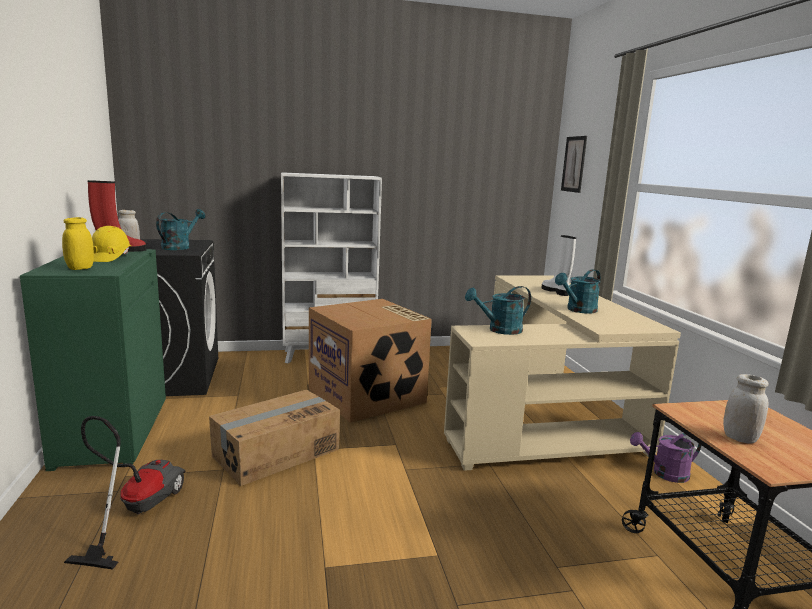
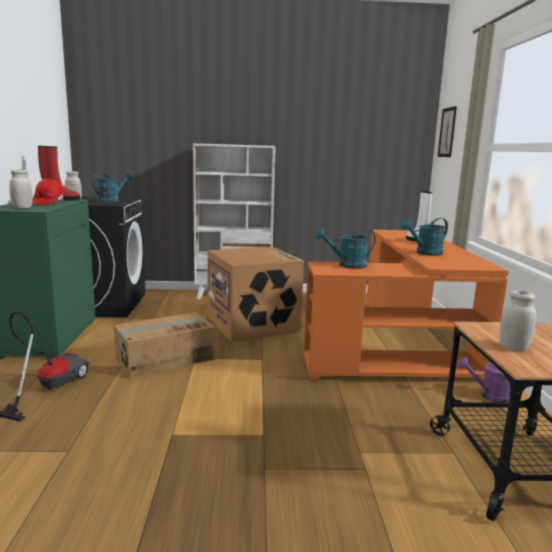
camera: 10 degrees right, 0 degrees up
yellow jar [62,217,94,270] -> white jar [9,169,33,208]
yellow hard hat [92,226,131,262] -> red hard hat [32,179,66,205]
beige desk [444,275,681,471] -> orange desk [304,230,509,381]

